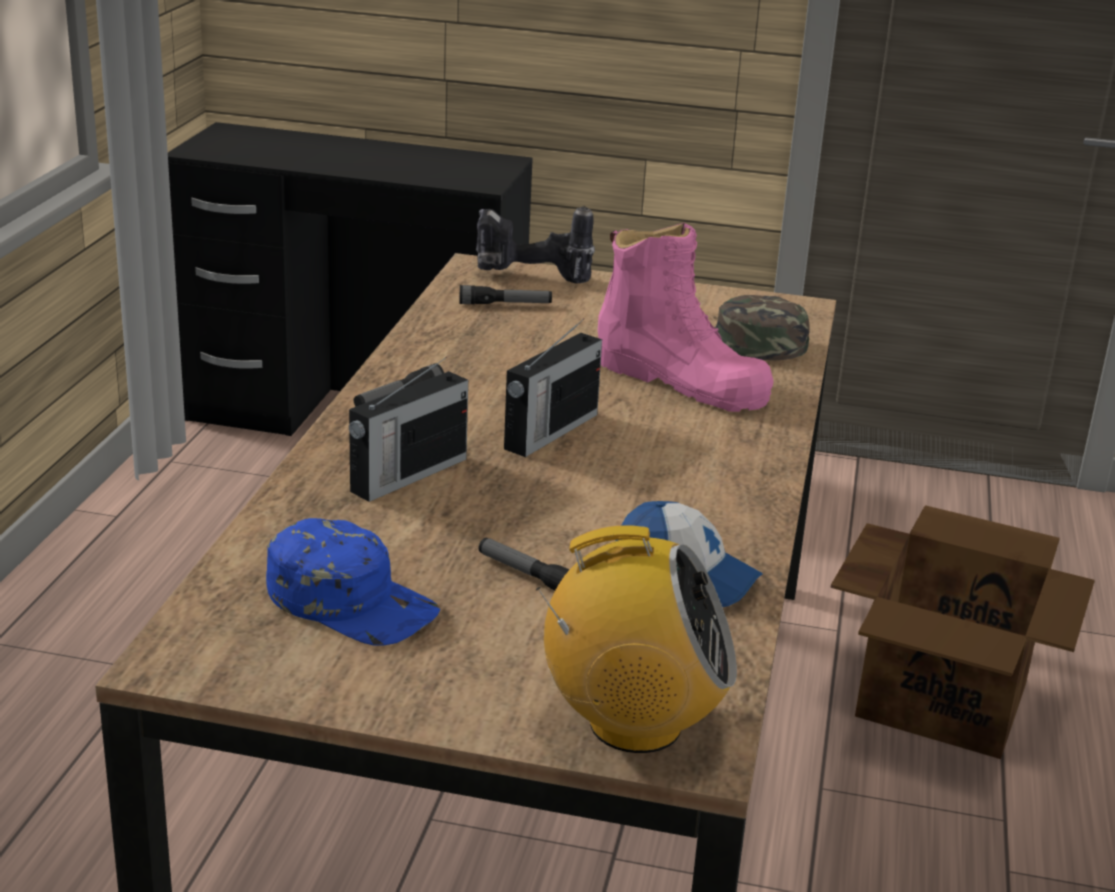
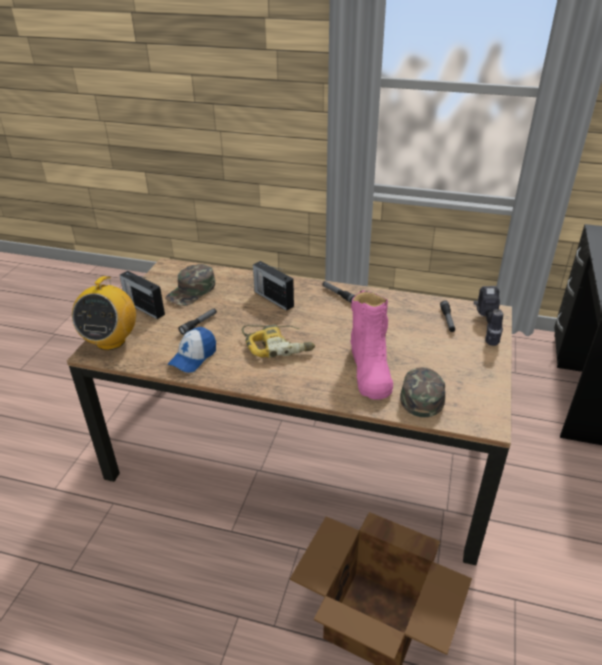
camera: 95 degrees right, 10 degrees up
blue cap [266,518,440,645] -> green cap [165,264,215,306]
radio [504,319,602,457] -> radio moved to [120,271,165,319]
pink boot [598,223,773,412] -> pink boot turned 45 degrees counterclockwise [350,290,393,400]
none -> power drill [242,324,315,358]

